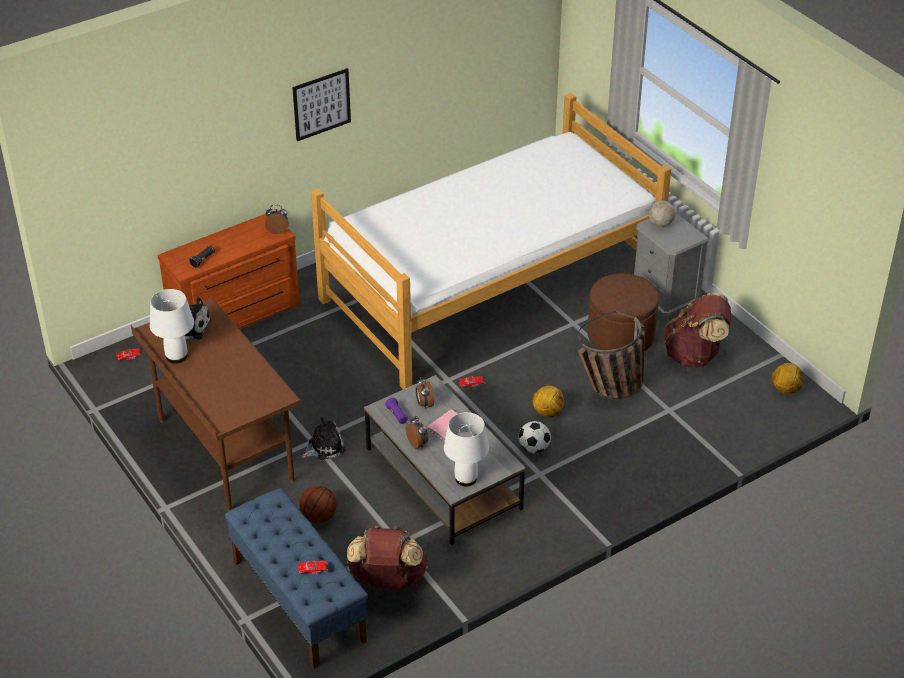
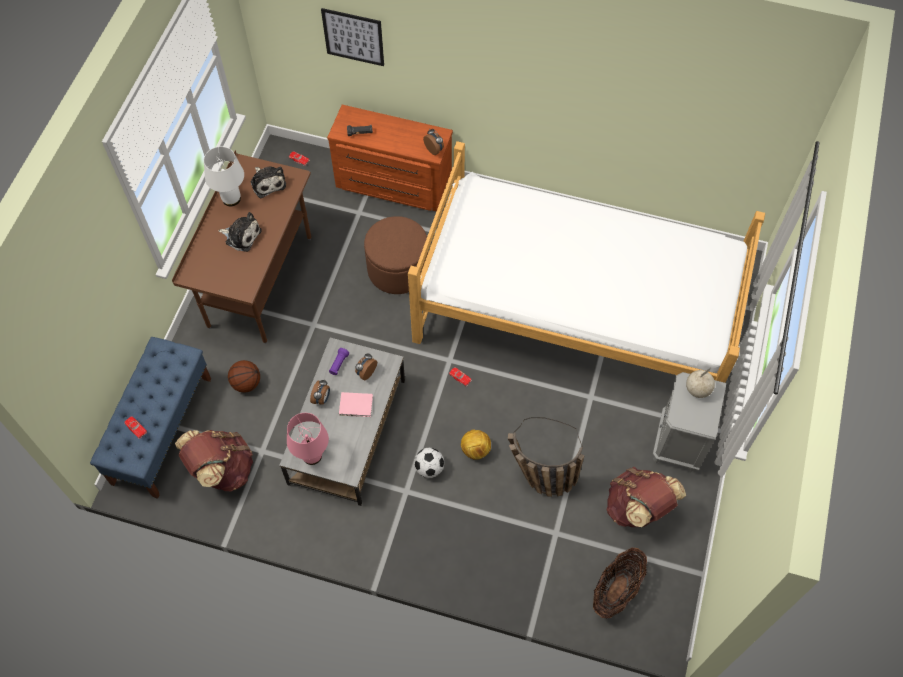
camera: 50 degrees right, 20 degrees up
picture [292,68,351,142] -> picture moved to [321,8,384,66]
plush toy [301,417,346,460] -> plush toy moved to [218,212,262,252]
white table lamp [444,412,489,487] -> pink table lamp [287,413,329,465]
brown ottoman [587,273,659,351] -> brown ottoman moved to [364,216,428,294]
football [772,363,804,394] -> none
none -> basket [593,548,647,619]

